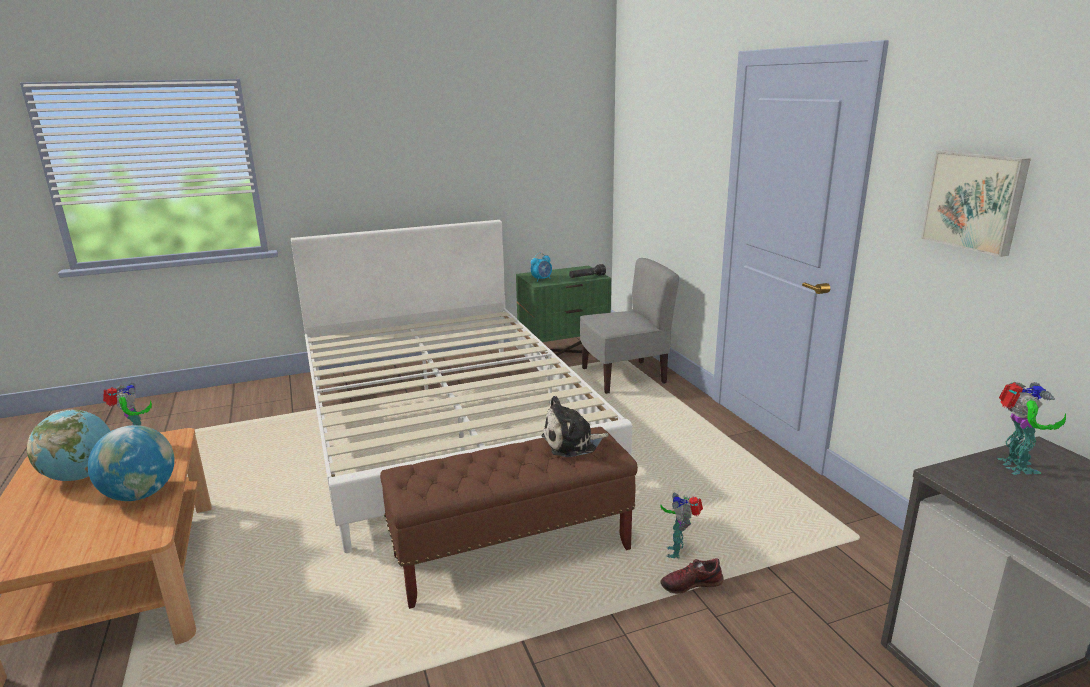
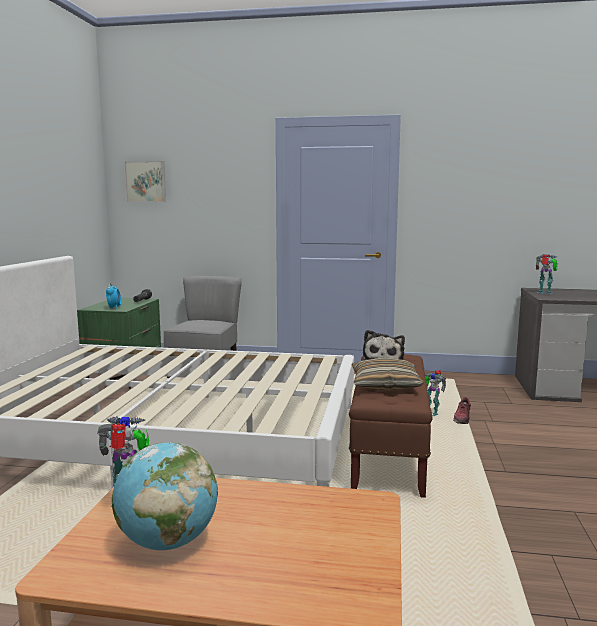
camera: 60 degrees left, 10 degrees down
globe [88,425,175,501] -> none
picture [921,151,1031,257] -> picture moved to [125,161,166,202]
none -> pillow [351,358,424,390]

